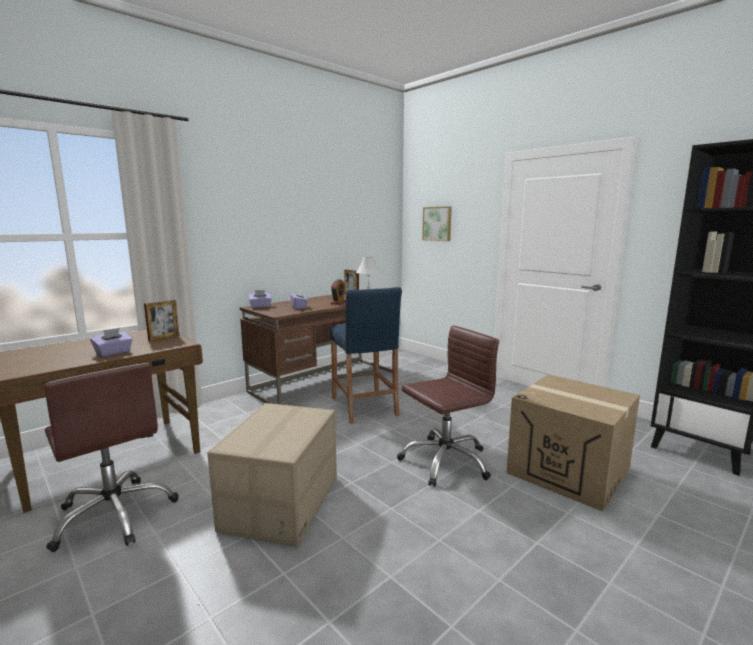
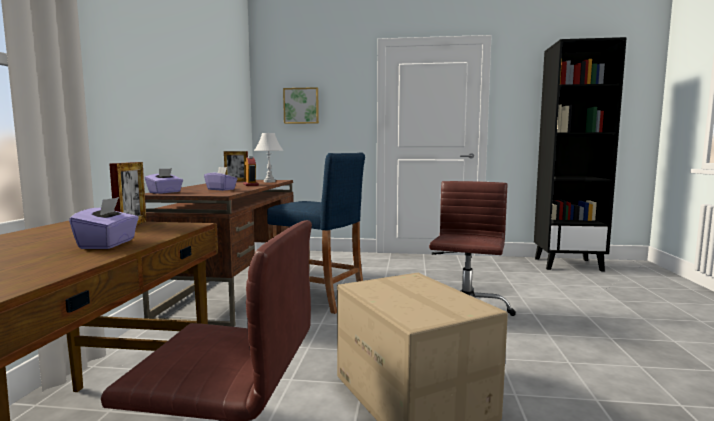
camera: 40 degrees left, 5 degrees down
cardboard box [506,374,640,511] -> none

